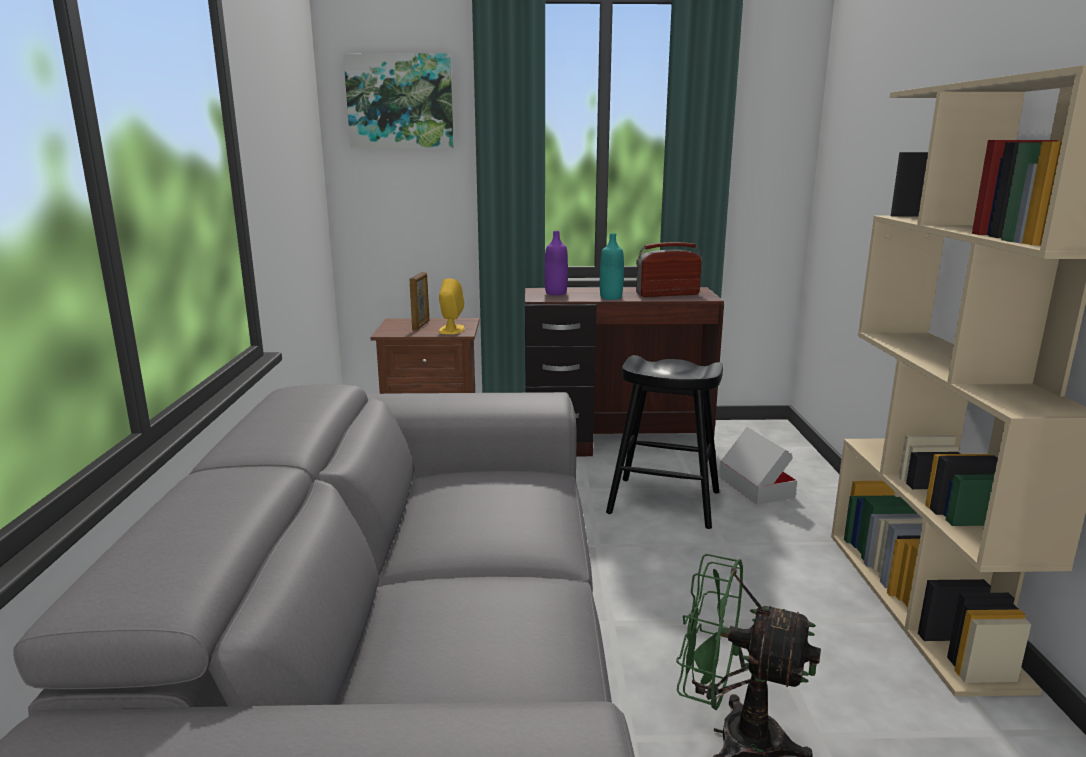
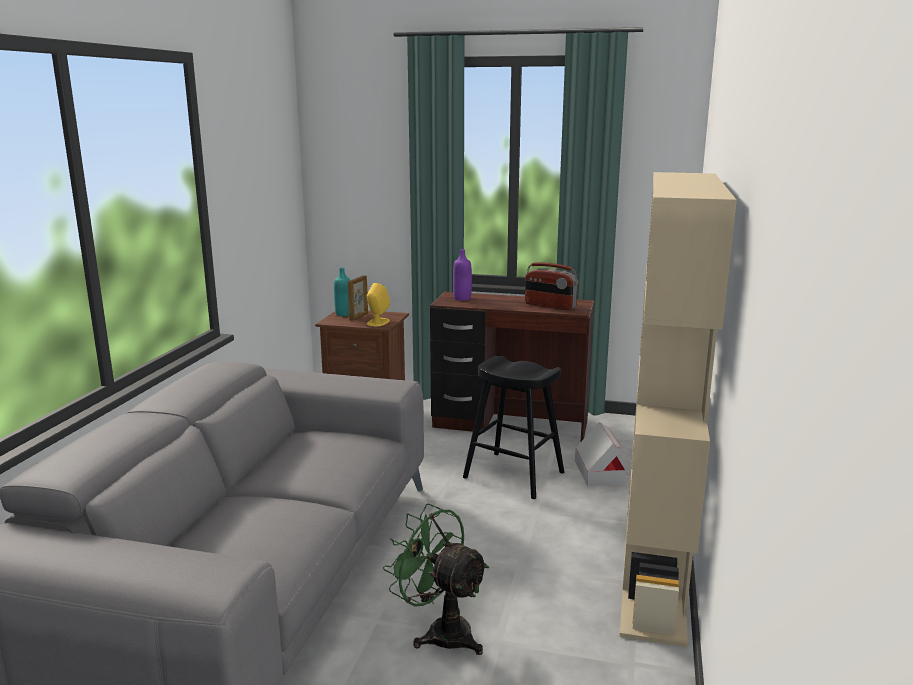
camera: 15 degrees right, 0 degrees up
picture [343,53,454,149] -> none
turquoise bottle [600,233,624,300] -> turquoise bottle moved to [334,268,350,316]
radio [636,242,702,297] -> radio turned 150 degrees counterclockwise [525,263,578,310]

